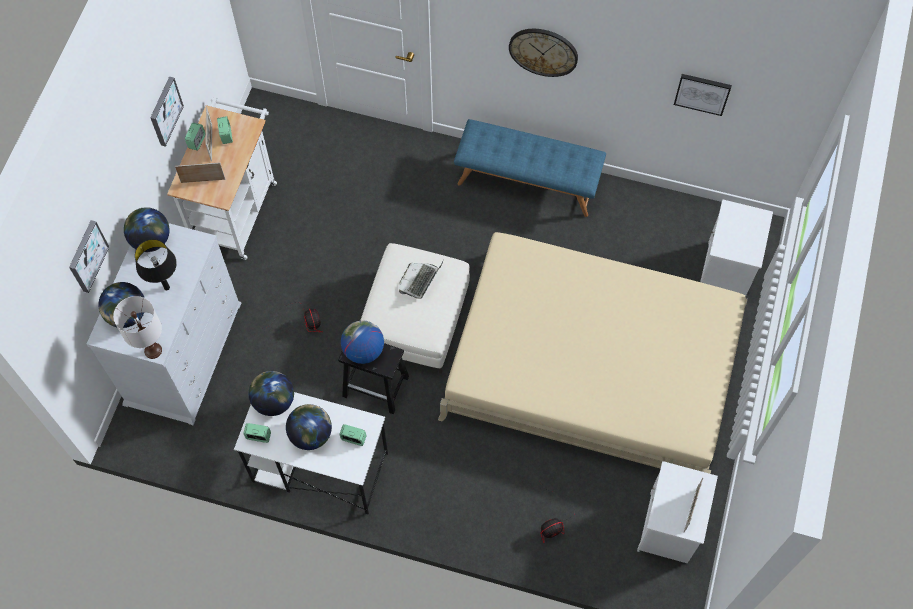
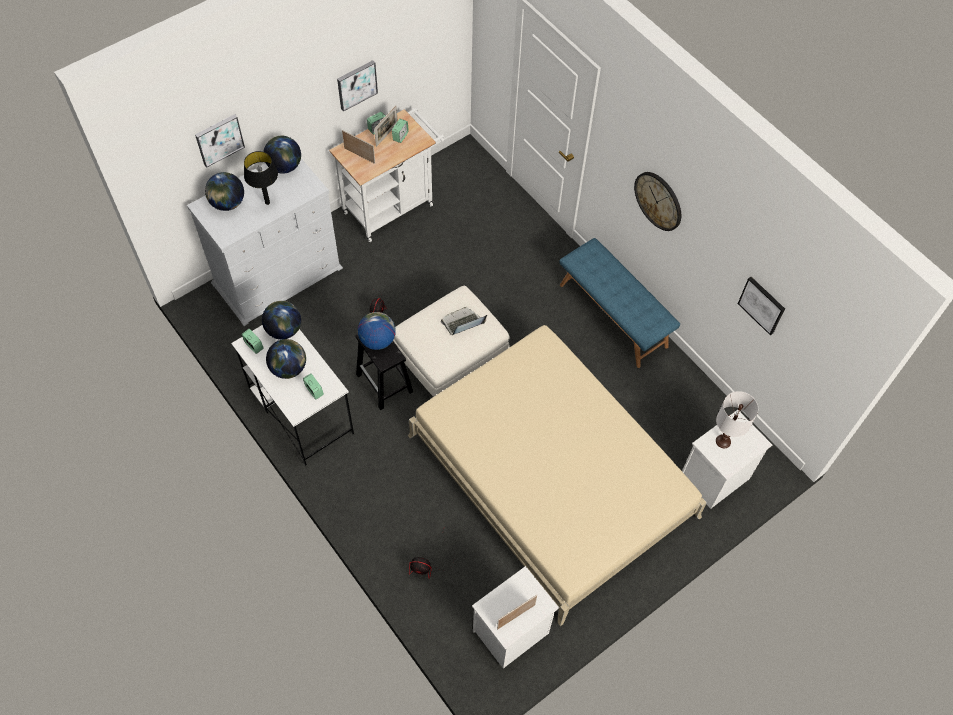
camera: 35 degrees right, 5 degrees down
white table lamp [113,296,162,359] -> white table lamp moved to [716,391,758,448]

